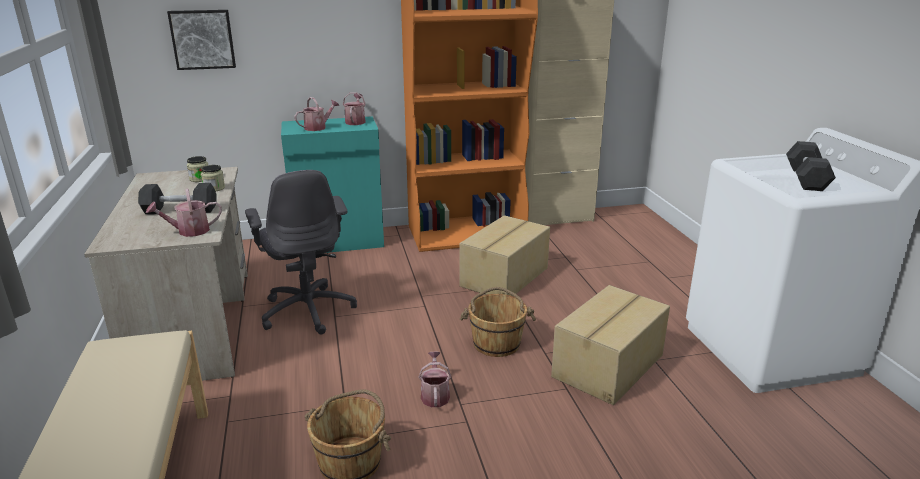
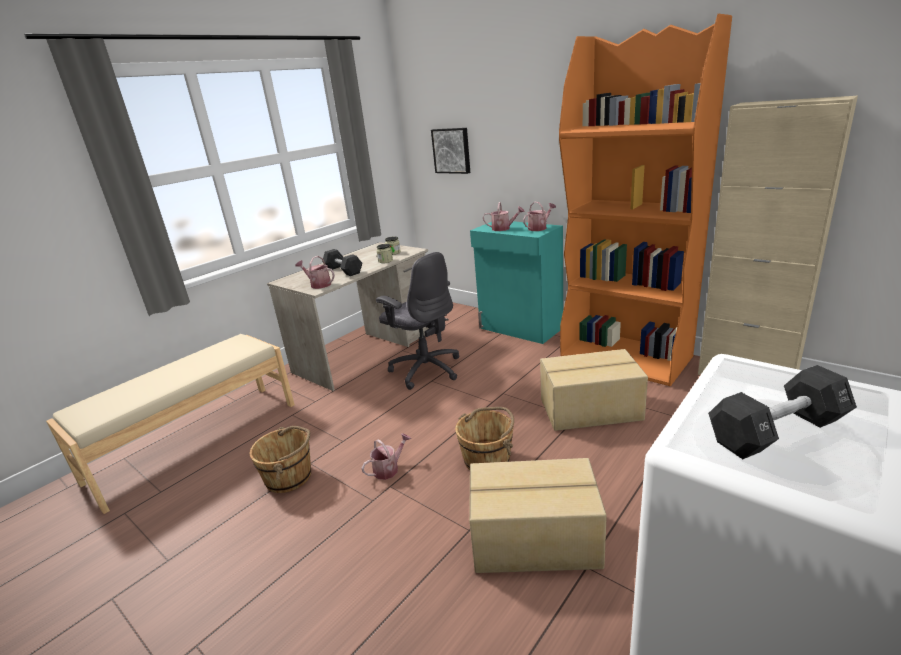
camera: 55 degrees right, 0 degrees up
grey office chair [245,170,357,335] -> grey office chair turned 75 degrees counterclockwise [376,252,459,390]

